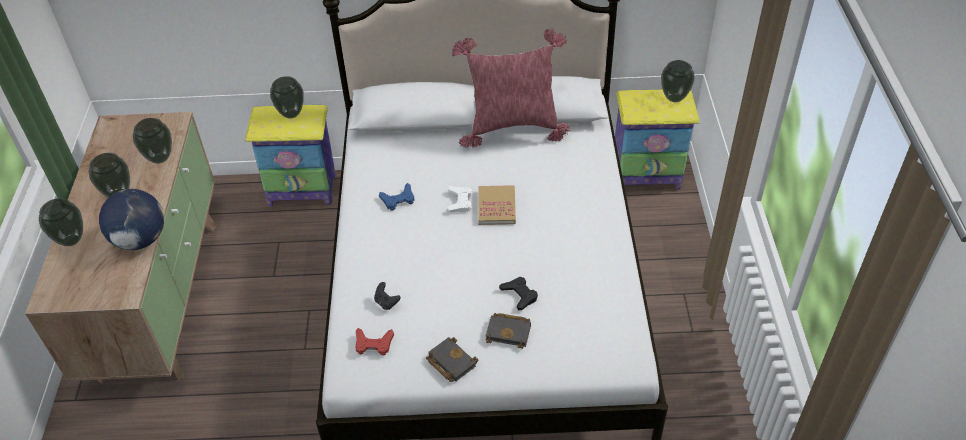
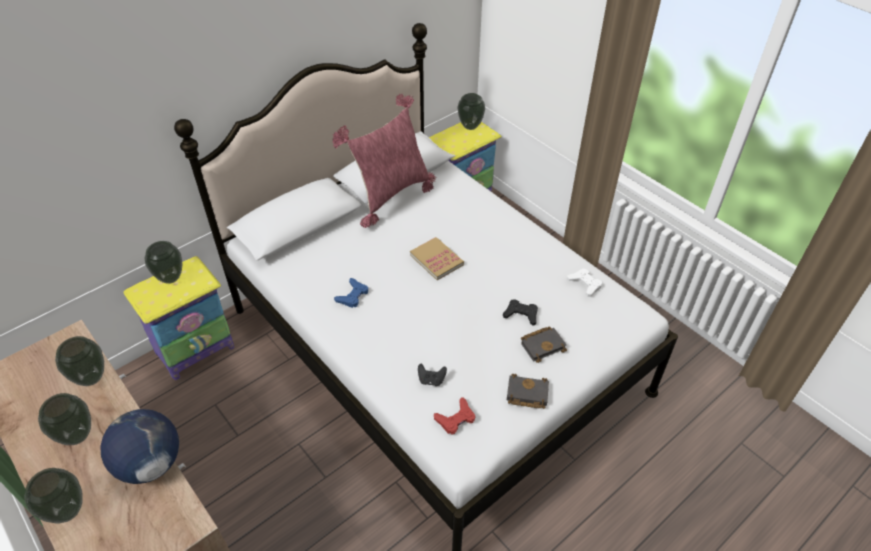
camera: 40 degrees left, 0 degrees up
white game controller [447,186,472,212] -> white game controller moved to [567,268,602,297]

